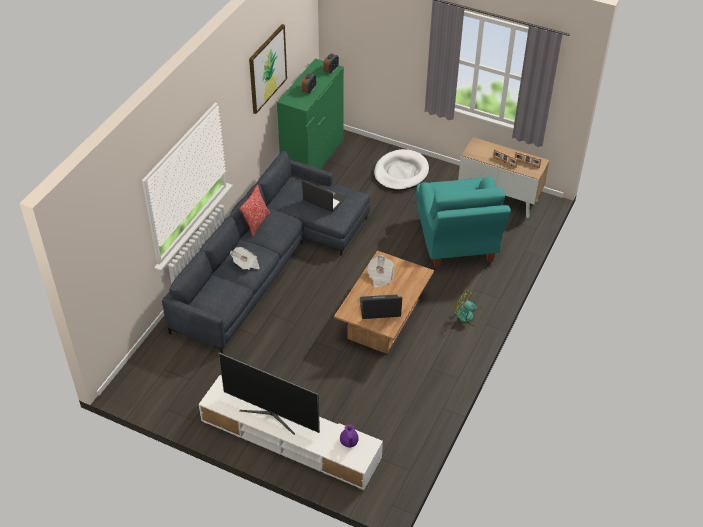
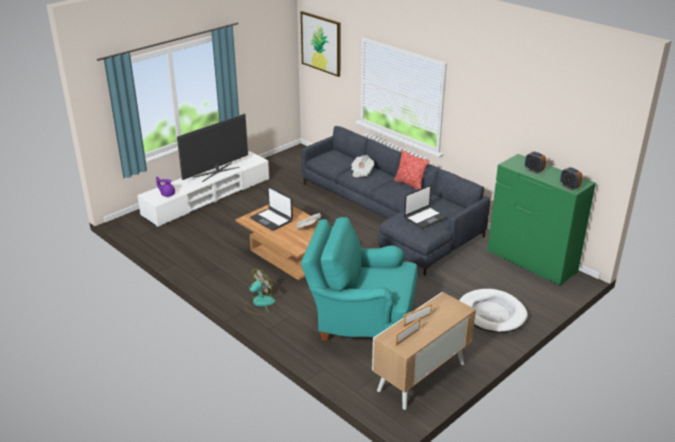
camera: 110 degrees right, 15 degrees down
picture [249,24,287,114] -> picture moved to [301,11,340,77]
laptop [360,295,402,319] -> laptop turned 120 degrees clockwise [250,186,293,231]

